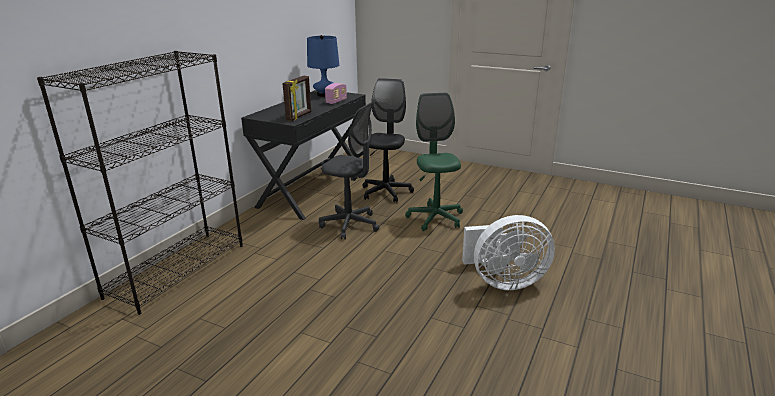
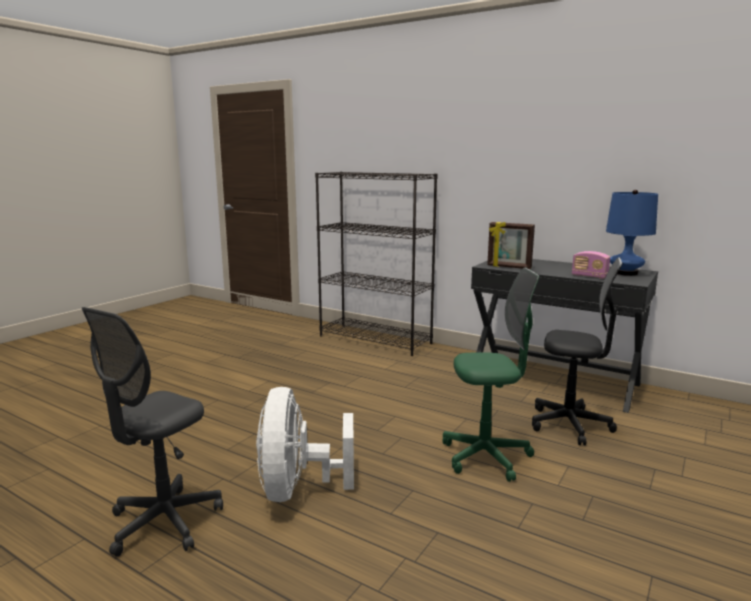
camera: 95 degrees right, 10 degrees down
grey office chair [319,102,379,239] -> grey office chair moved to [82,307,223,557]

